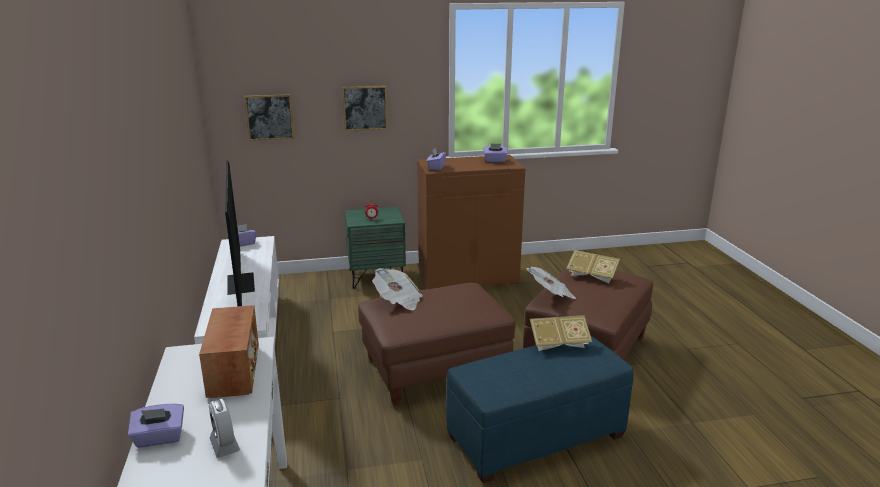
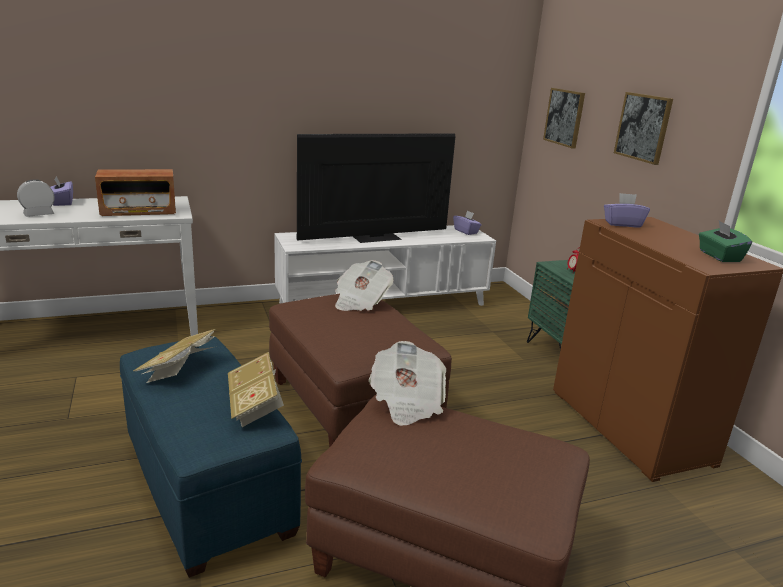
camera: 80 degrees right, 0 degrees up
purple tissue box [483,143,508,162] -> green tissue box [699,221,752,262]
book [566,250,620,283] -> book moved to [133,329,217,383]

